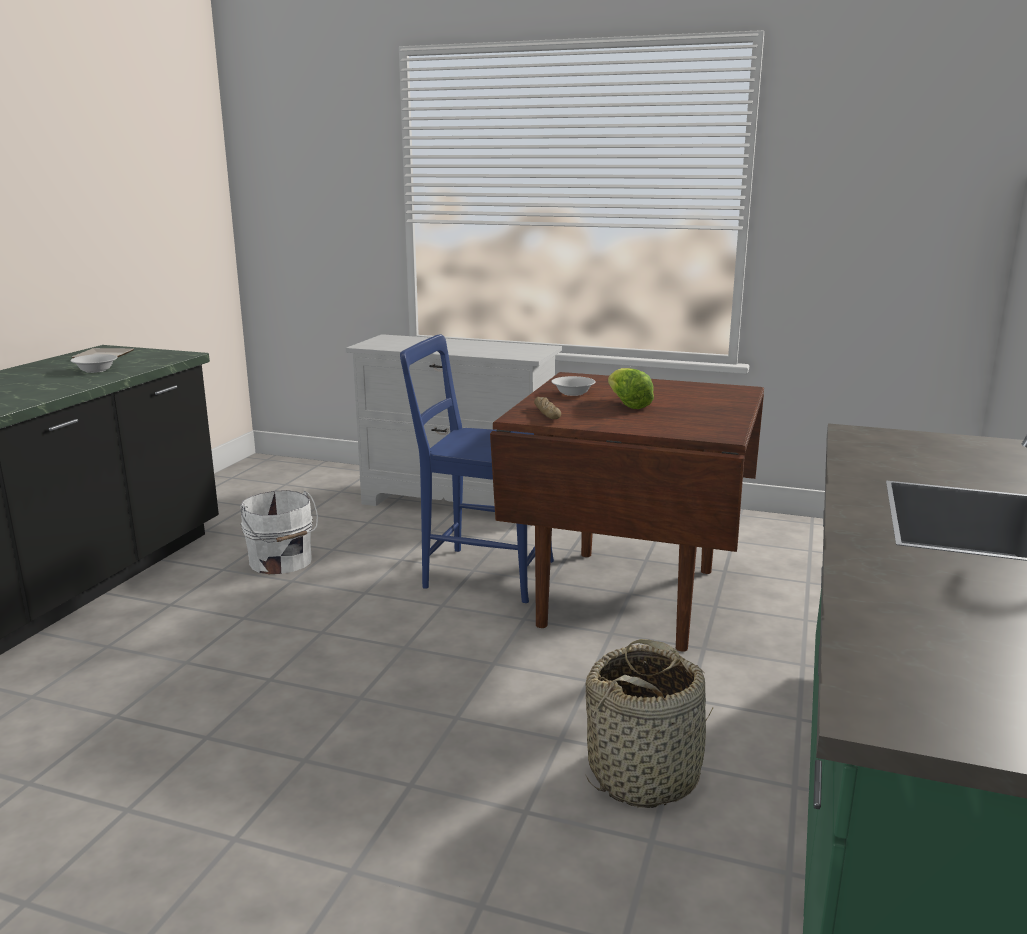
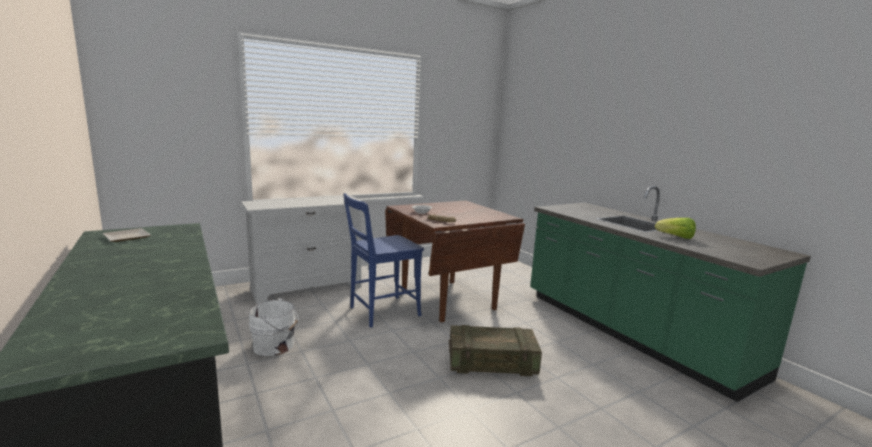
camera: 50 degrees left, 5 degrees down
white bowl [70,354,118,373] -> none
basket [586,639,714,808] -> none
lettuce [608,368,654,409] -> lettuce moved to [655,218,696,239]
none -> crate [449,325,542,376]

